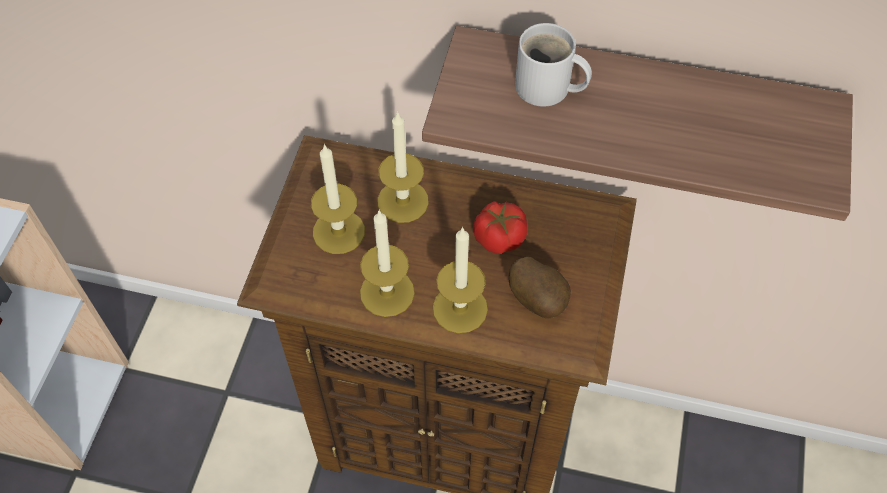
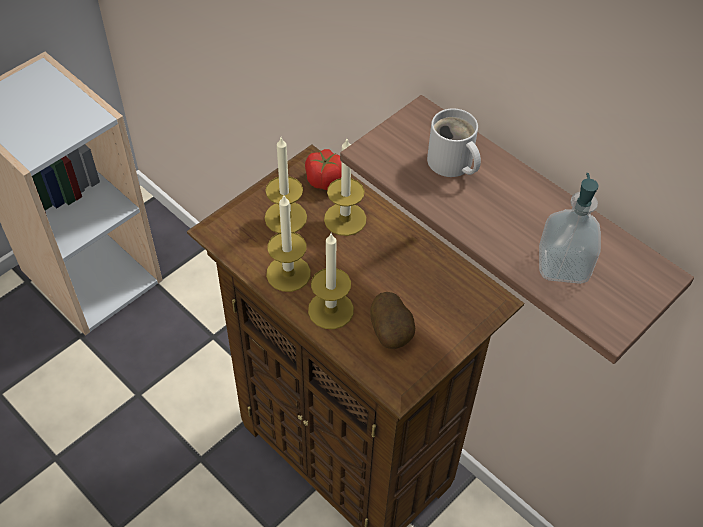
camera: 30 degrees right, 5 degrees down
tomato [473,201,527,254] -> tomato moved to [305,149,342,190]
none -> soap dispenser [539,173,601,284]

